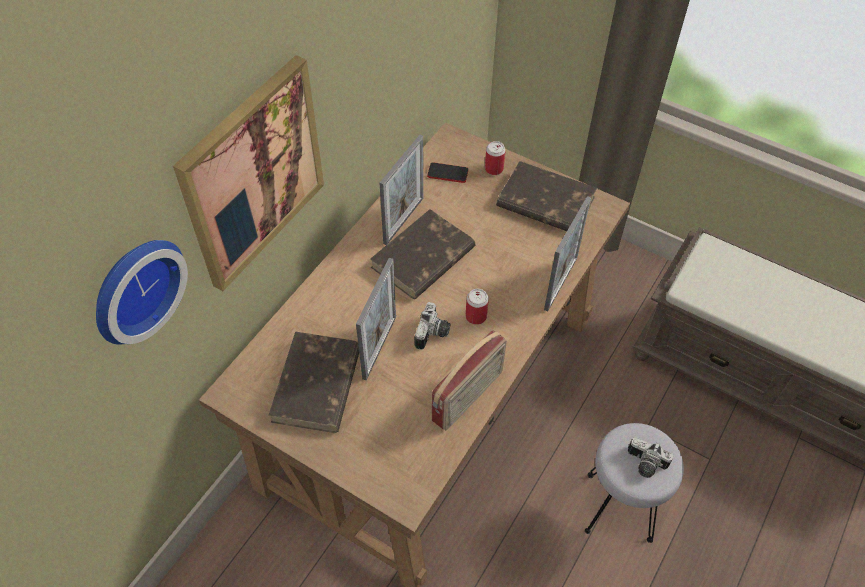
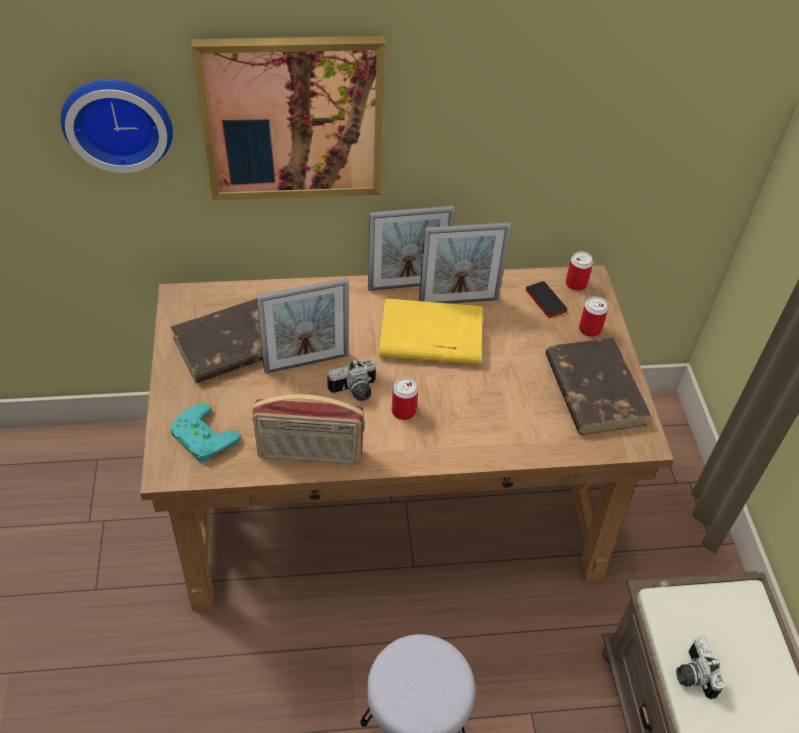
camera: 50 degrees right, 5 degrees down
brown book [370,209,475,299] -> yellow book [379,298,483,365]
picture frame [544,196,591,312] -> picture frame moved to [368,206,455,291]
camera [628,437,673,478] -> camera moved to [676,637,725,699]
none -> turquoise game controller [170,403,241,463]
none -> can [566,252,593,291]

